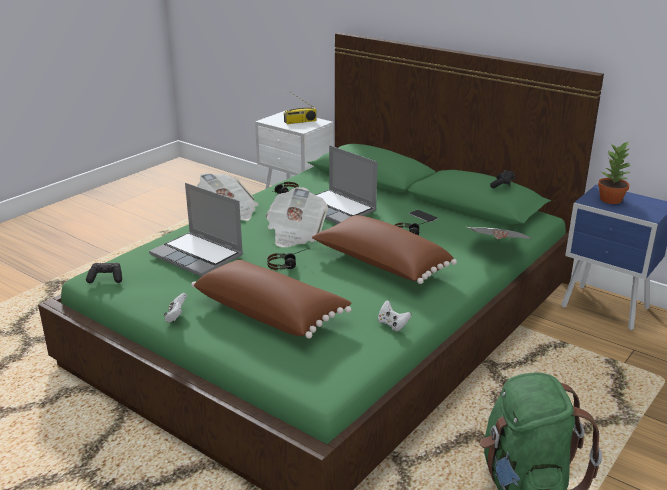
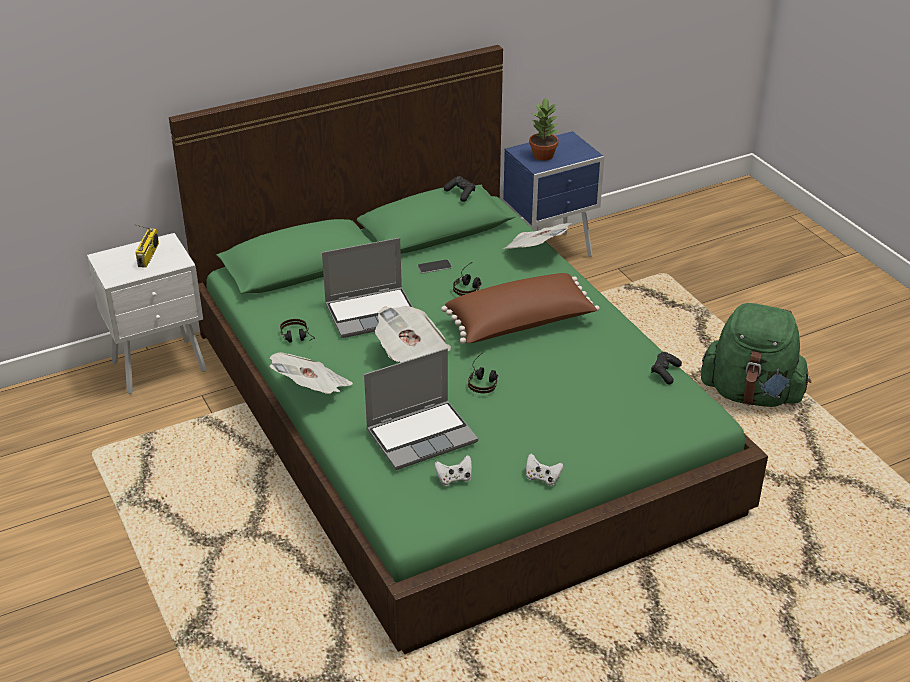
camera: 65 degrees left, 10 degrees up
black game controller [86,263,122,283] -> black game controller moved to [651,352,682,385]
brown pillow [191,260,352,339] -> none
white game controller [378,300,412,331] -> white game controller moved to [434,455,472,486]

